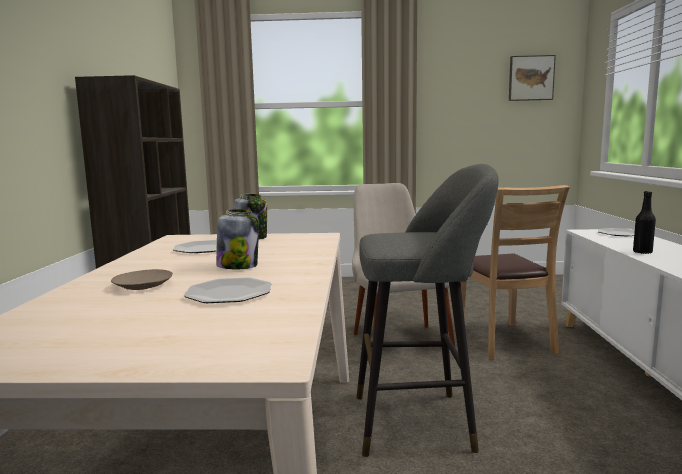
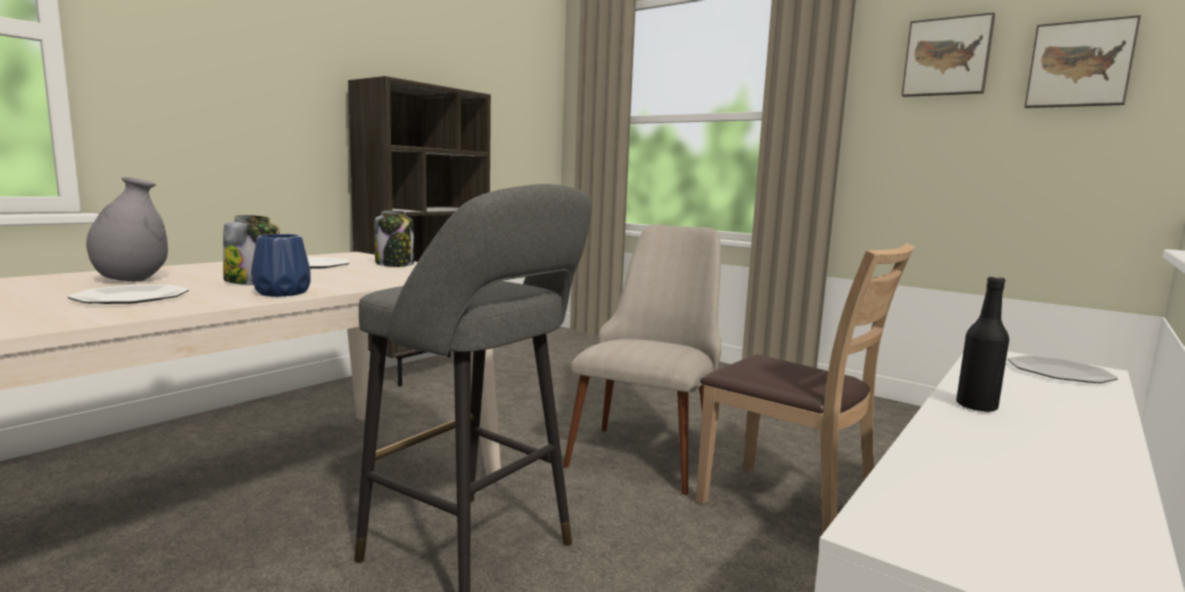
camera: 35 degrees right, 0 degrees up
beige plate [111,269,173,290] -> grey vase [86,177,168,282]
brown chair [460,185,570,360] -> brown chair turned 75 degrees counterclockwise [696,243,915,534]
none -> blue vase [251,234,311,297]
none -> picture [901,12,995,97]

